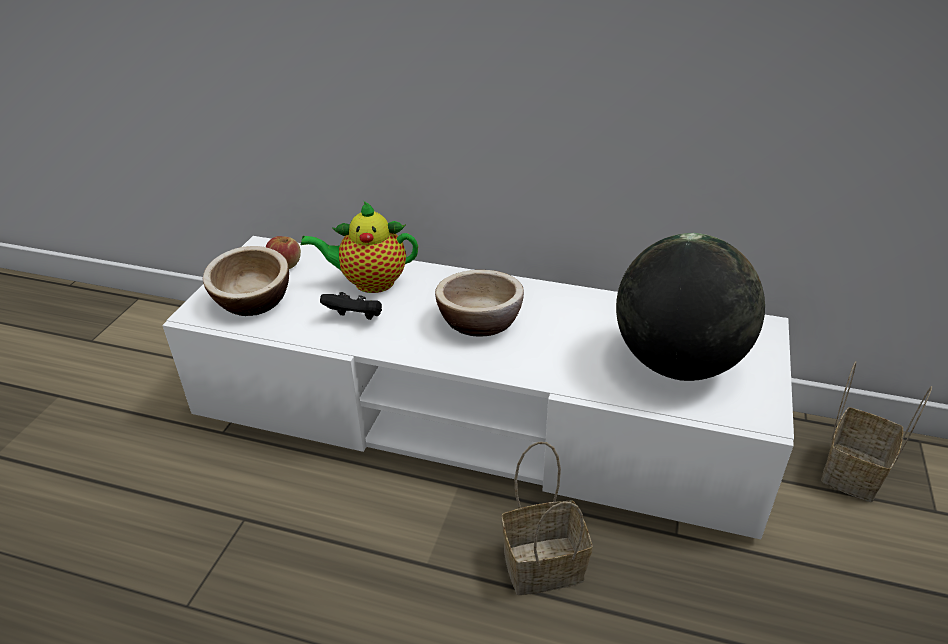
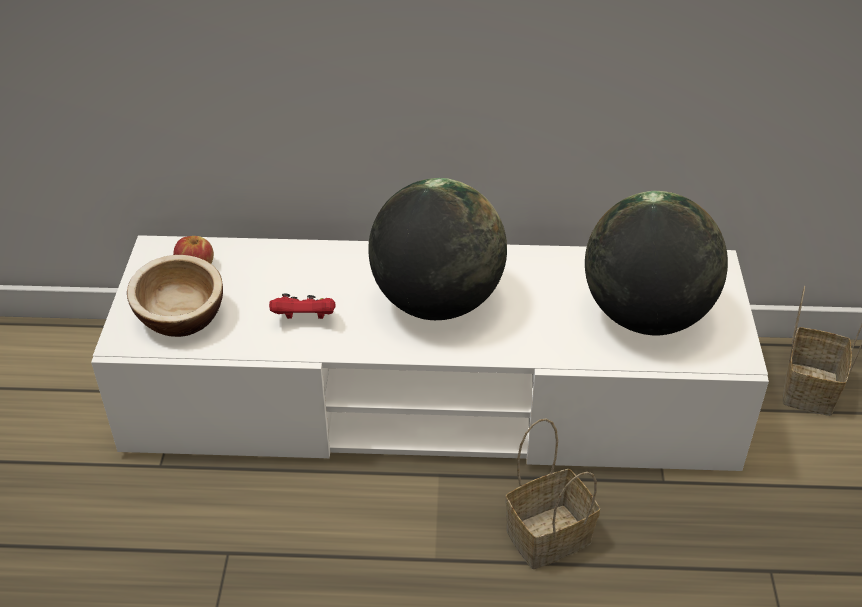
camera: 15 degrees left, 5 degrees up
teapot [301,201,418,293] -> none
black game controller [320,292,382,320] -> red game controller [269,293,336,319]
bowl [435,270,524,336] -> globe [368,178,507,320]

